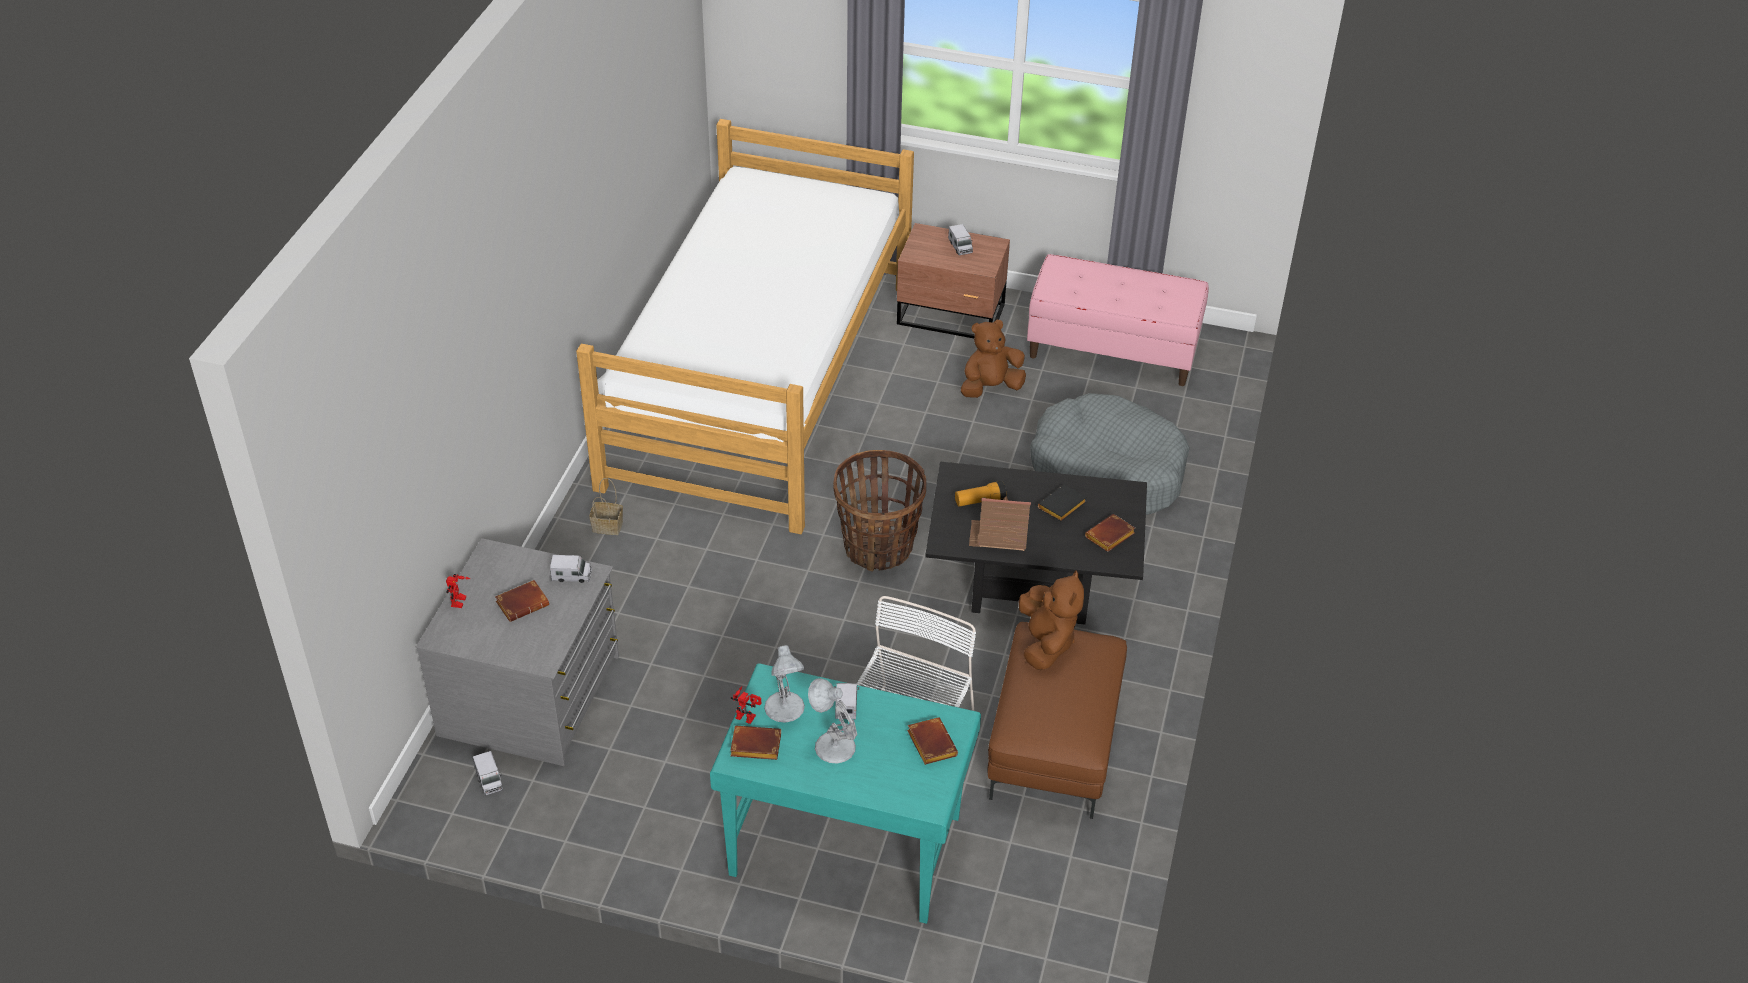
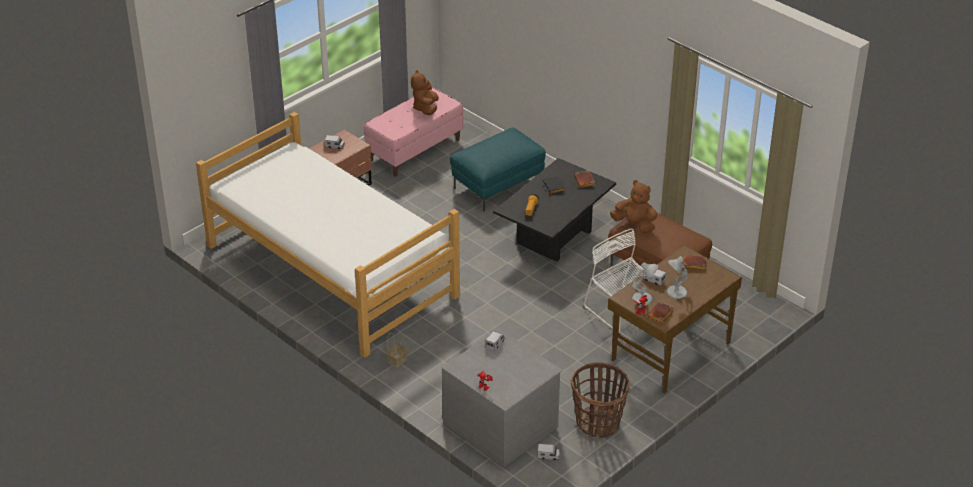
camera: 60 degrees left, 5 degrees down
brown book [495,580,549,622] -> none
turquoise desk [710,663,981,924] -> brown desk [608,245,742,393]
basket [833,450,926,572] -> basket moved to [571,362,630,438]
brown plush toy [961,320,1026,398] -> brown plush toy moved to [411,70,439,115]
toy house [969,496,1031,551] -> none
grey dog bed [1030,393,1190,515] -> turquoise ottoman [450,127,546,211]

